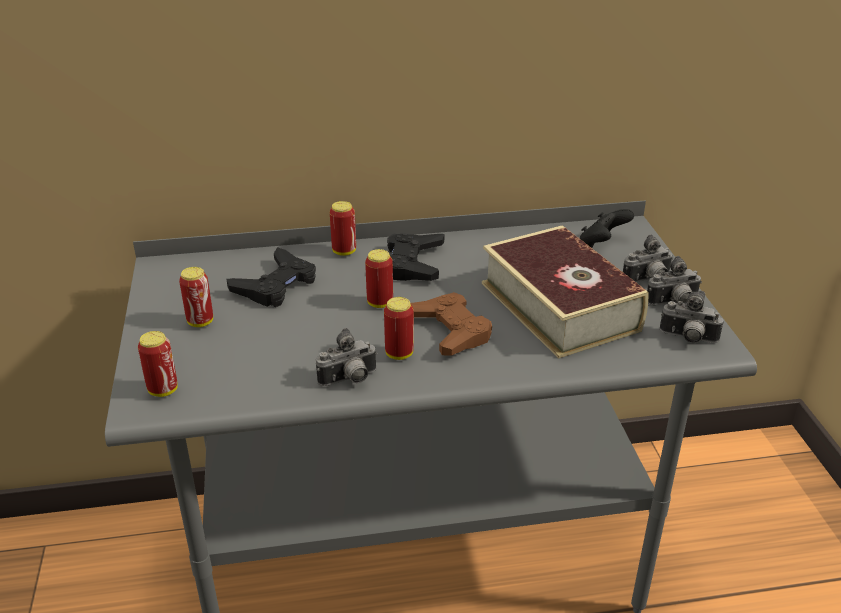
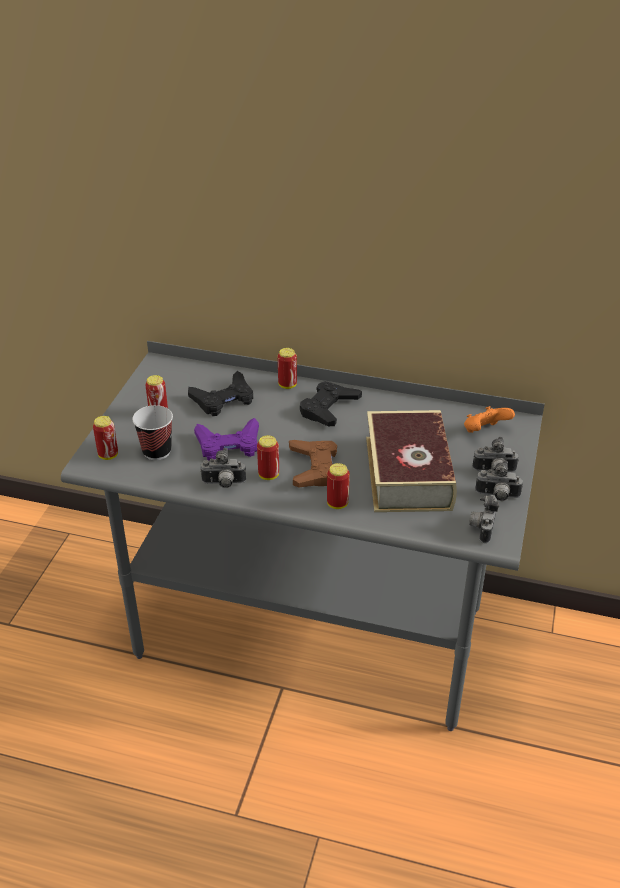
camera: 25 degrees right, 5 degrees up
can [365,249,393,308] -> can moved to [327,463,350,509]
black game controller [580,209,634,248] -> orange game controller [464,406,515,433]
camera [660,291,723,343] -> camera turned 60 degrees clockwise [469,495,500,543]
none -> cup [132,405,173,460]
none -> purple game controller [194,418,259,460]

